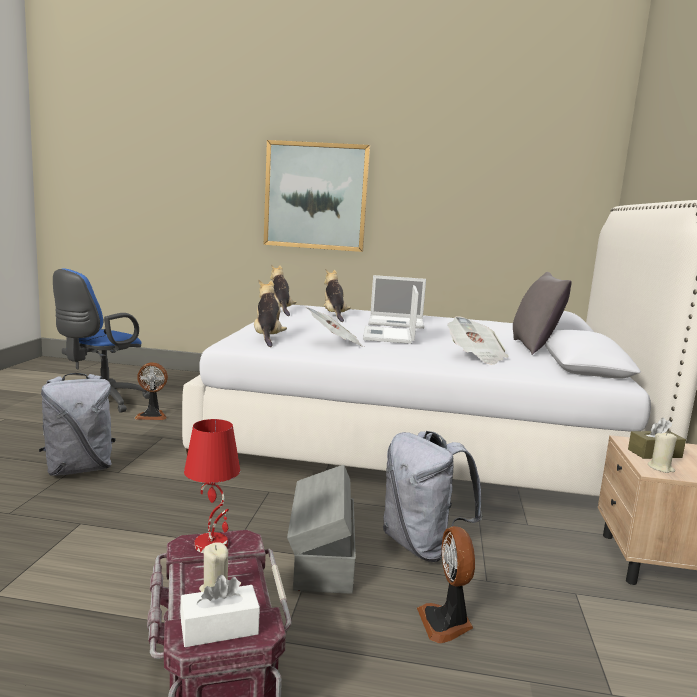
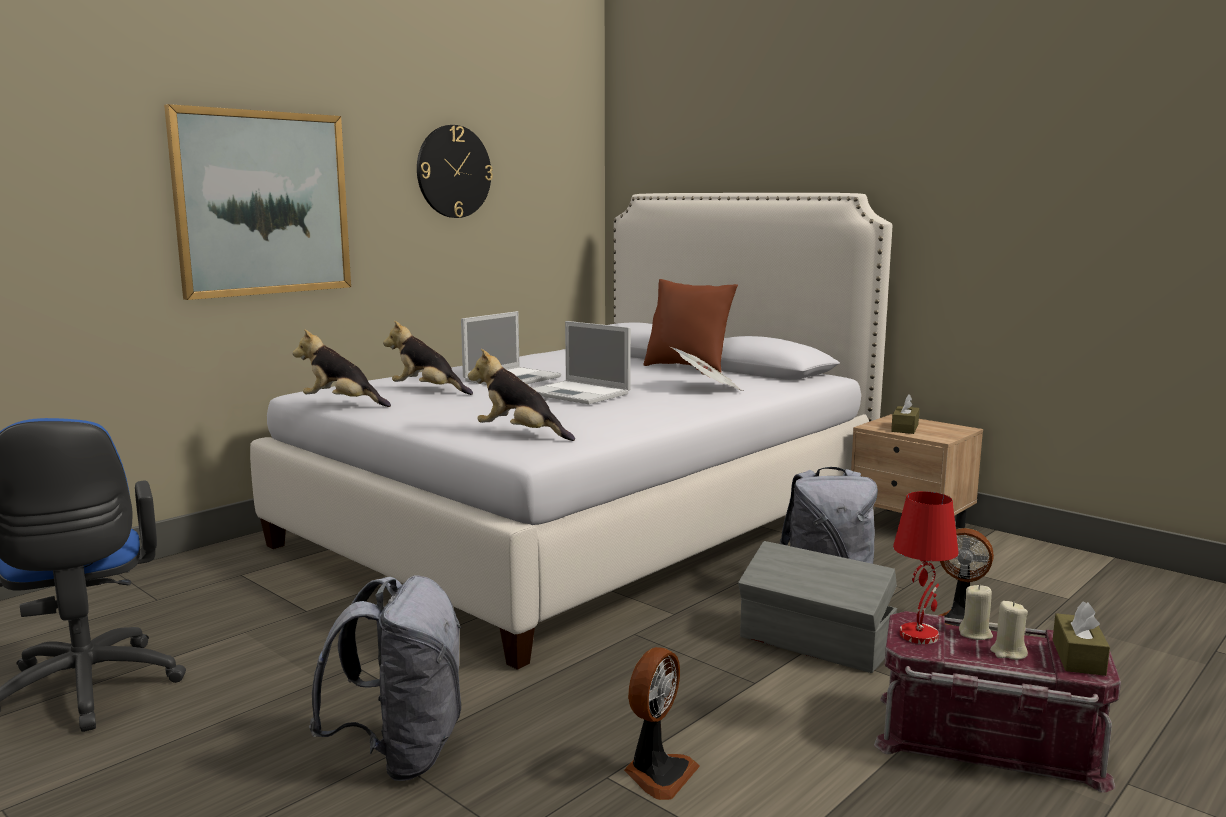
camera: 55 degrees left, 0 degrees up
fan [135,362,168,420] -> fan moved to [624,647,700,800]
white tissue box [180,575,260,647] -> brown tissue box [1053,602,1110,676]
newspaper [306,307,364,347] -> none
grey pillow [513,272,572,355] -> brown pillow [643,279,738,373]
beige candle [648,431,677,473] -> beige candle moved to [959,585,993,640]
none -> wall clock [417,125,493,218]

